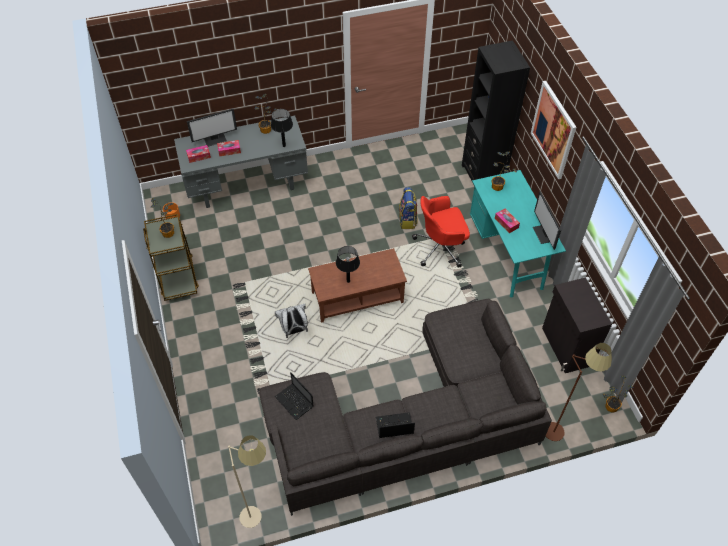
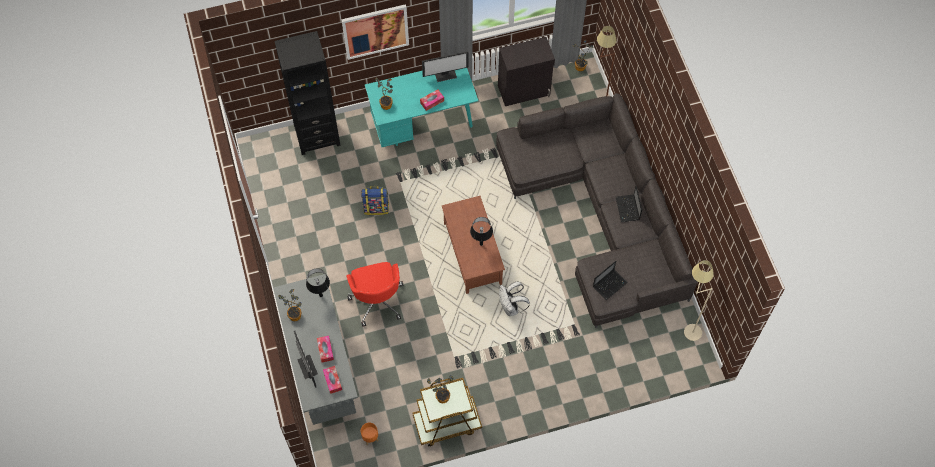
camera: 90 degrees left, 10 degrees up
red office chair [412,196,470,268] -> red office chair moved to [346,262,403,327]

